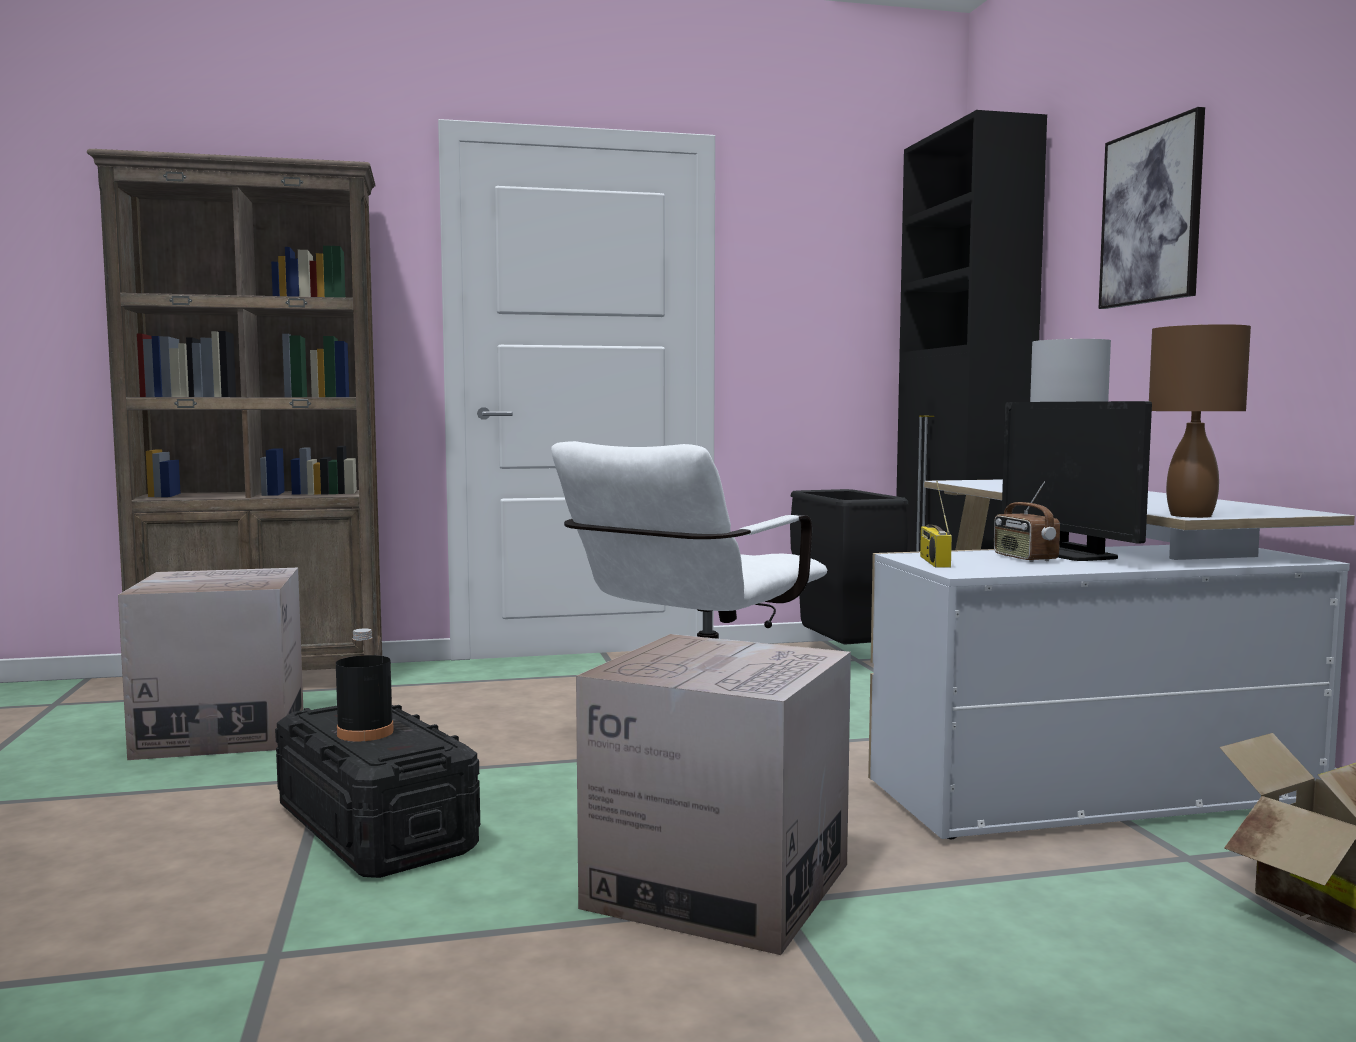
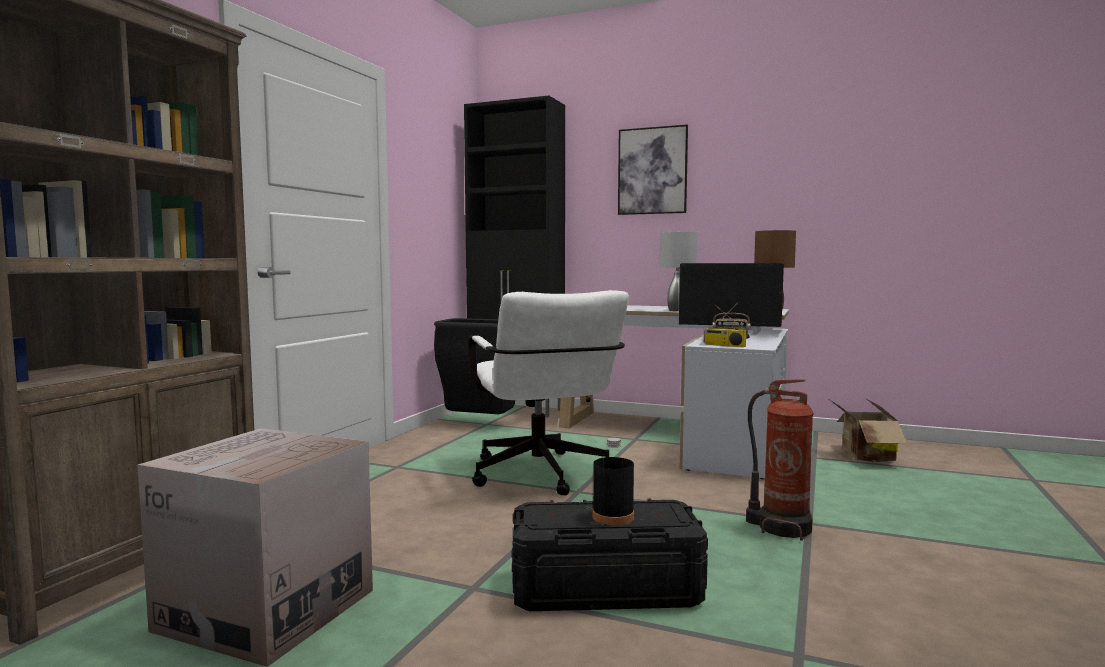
camera: 55 degrees left, 0 degrees up
cardboard box [576,634,851,955] -> fire extinguisher [746,379,814,541]

